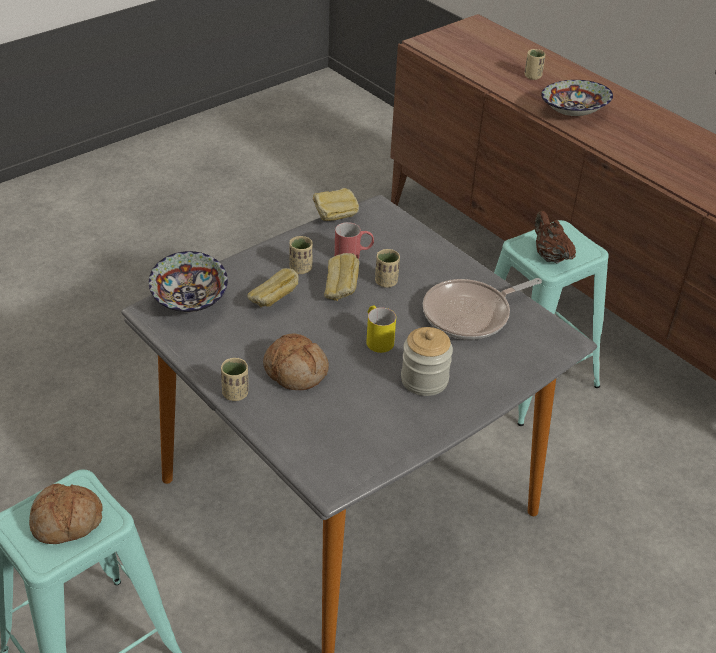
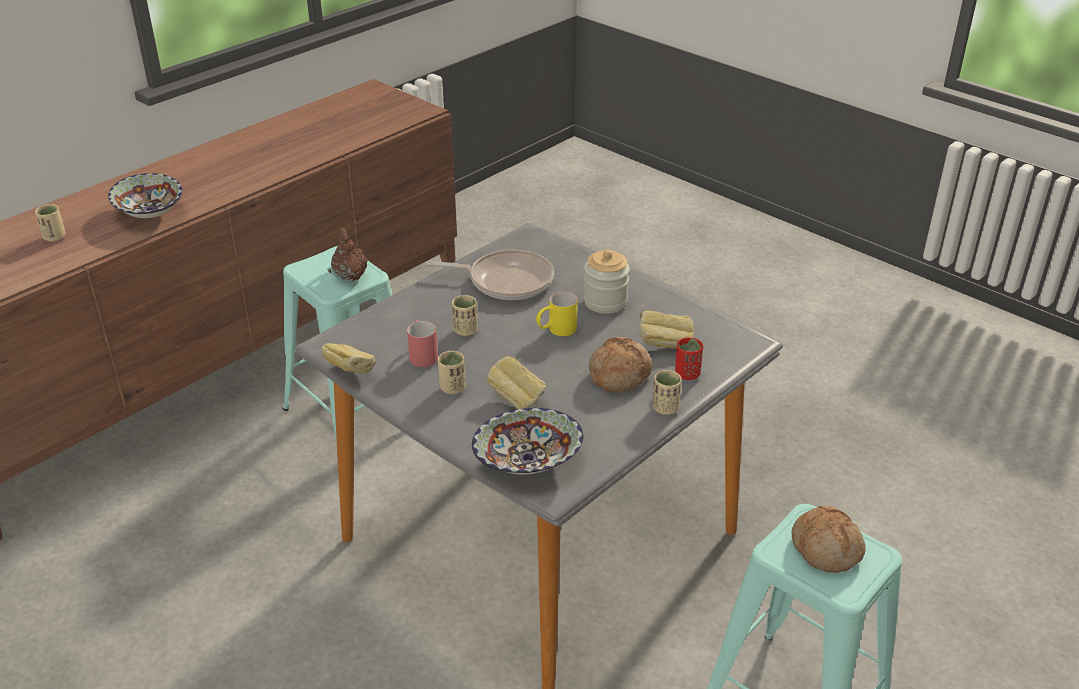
camera: 95 degrees left, 5 degrees down
bread [324,253,359,301] -> bread moved to [639,310,694,349]
frying pan [423,278,542,340] -> frying pan turned 45 degrees counterclockwise [426,249,554,300]
brown teapot [534,211,576,264] -> brown teapot turned 105 degrees clockwise [331,228,368,281]
none -> red cup [675,337,703,380]

